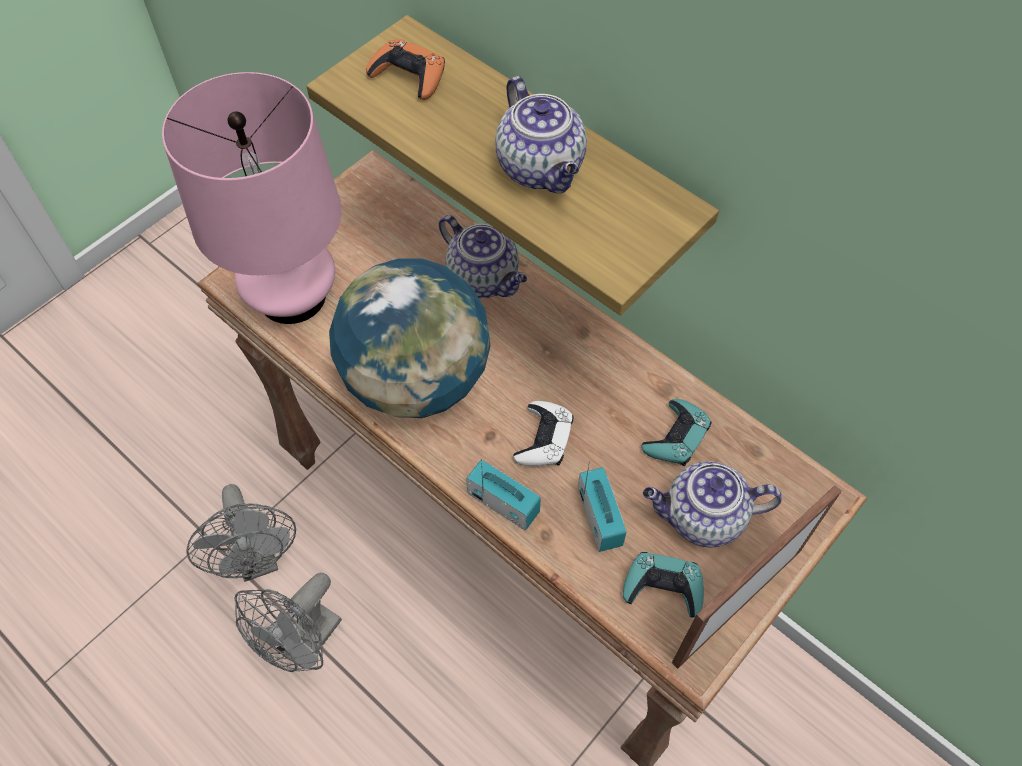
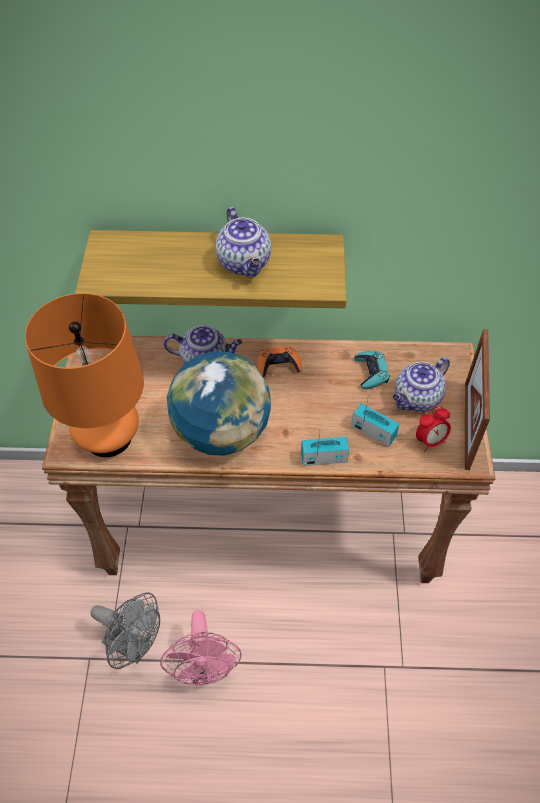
camera: 40 degrees left, 5 degrees down
pink table lamp [162,72,341,324] -> orange table lamp [25,293,144,457]
grey fan [234,573,342,672] -> pink fan [160,610,242,686]
orange game controller [366,39,445,100] -> orange game controller moved to [258,347,302,377]
teapot [495,76,587,193] -> teapot turned 45 degrees clockwise [215,207,271,278]
white game controller [513,401,574,466] -> none
turquoise game controller [623,552,704,618] -> alarm clock [416,406,451,451]

